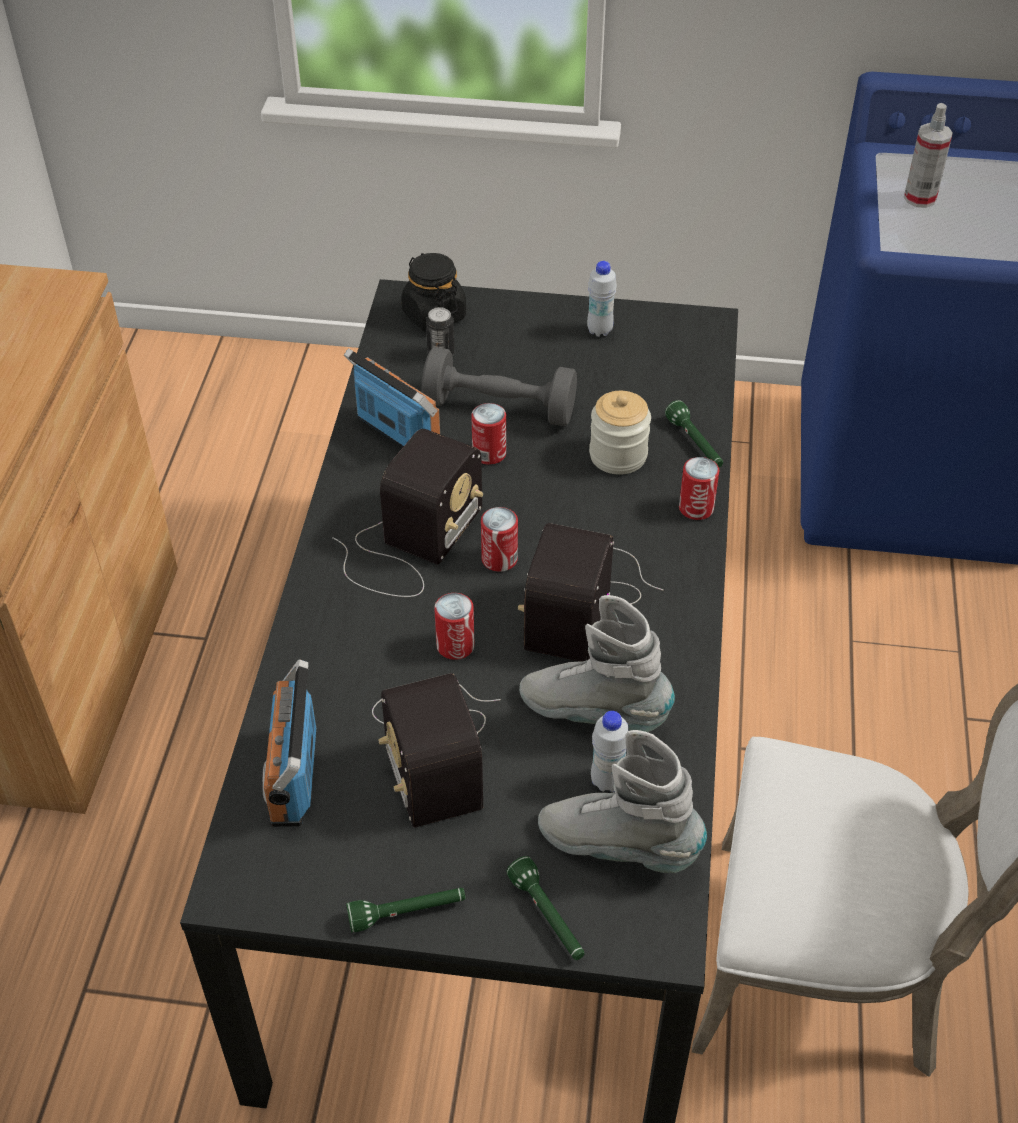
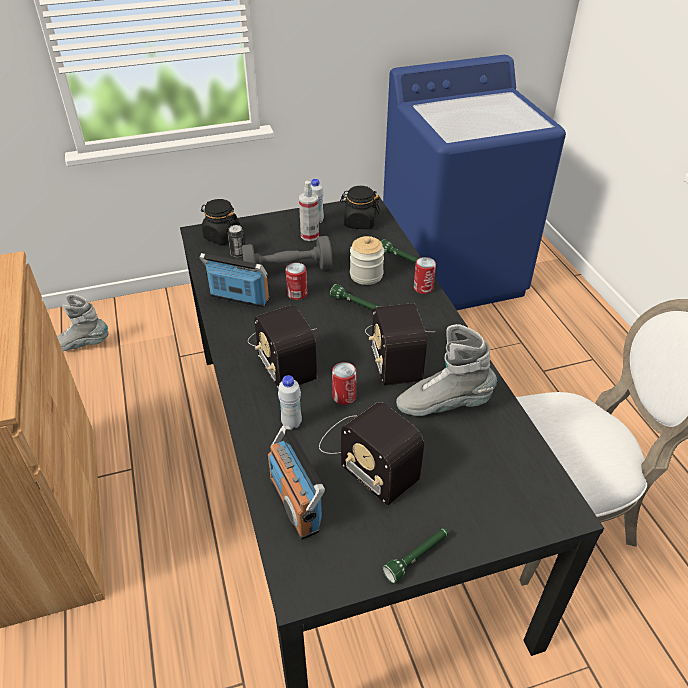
camera: 25 degrees left, 5 degrees down
radio [332,429,483,597] -> radio turned 150 degrees clockwise [248,305,317,389]
can [481,507,518,572] -> none
green flashlight [506,856,584,960] -> green flashlight moved to [330,284,379,310]
grey boot [538,730,707,873] -> grey boot moved to [57,294,109,351]
white bottle [591,711,629,792] -> white bottle moved to [278,375,302,430]
spray bottle [904,103,953,208] -> spray bottle moved to [299,181,319,241]
none -> black jar [340,186,380,229]

